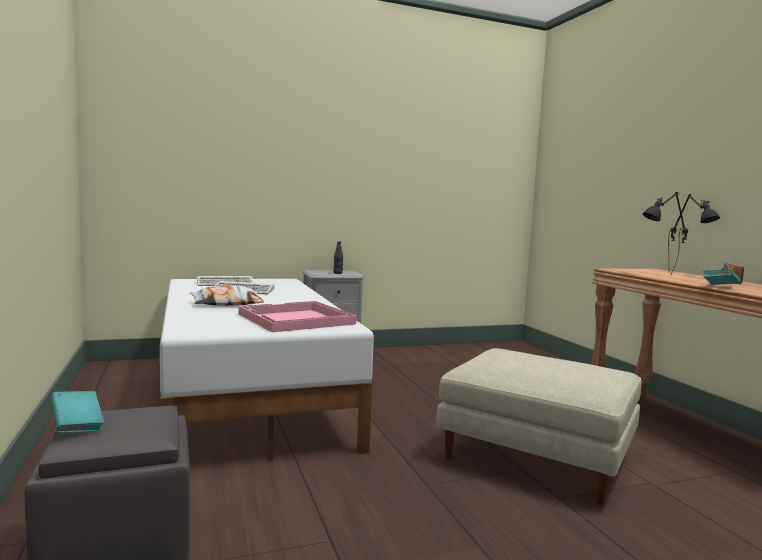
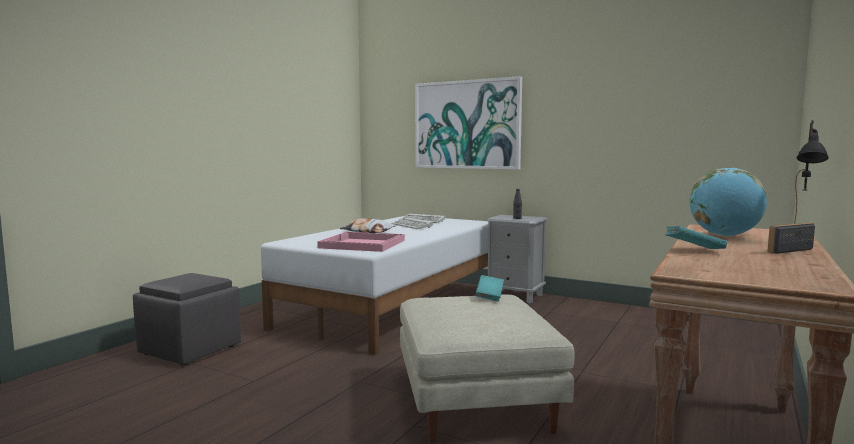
camera: 50 degrees right, 0 degrees up
turquoise book [51,391,104,433] -> turquoise book moved to [475,275,504,302]
black table lamp [642,192,688,274] -> globe [690,168,767,237]
none -> picture [415,76,522,169]

